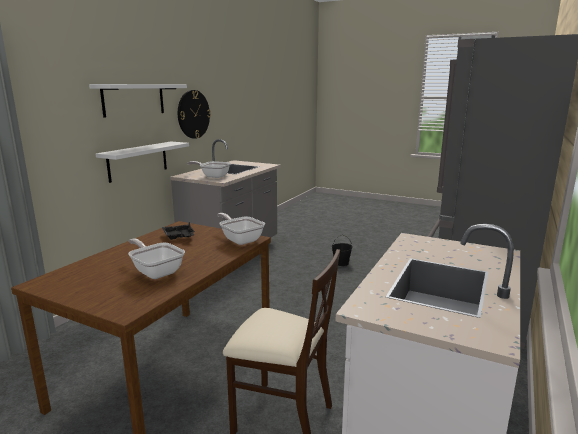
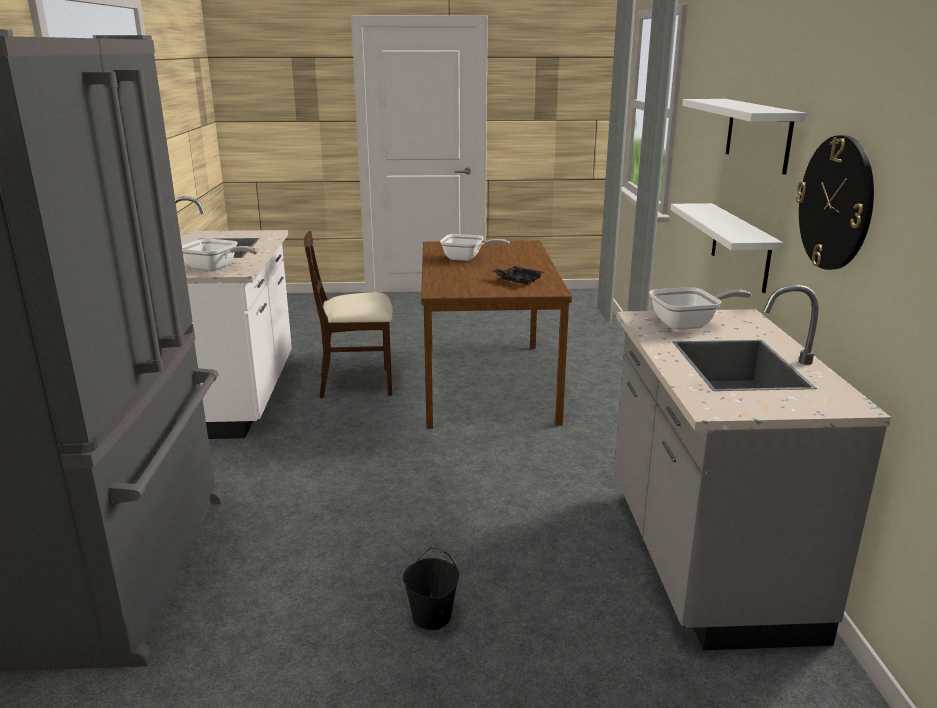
camera: 150 degrees right, 5 degrees up
frying pan [217,213,265,245] -> frying pan moved to [182,239,258,271]

